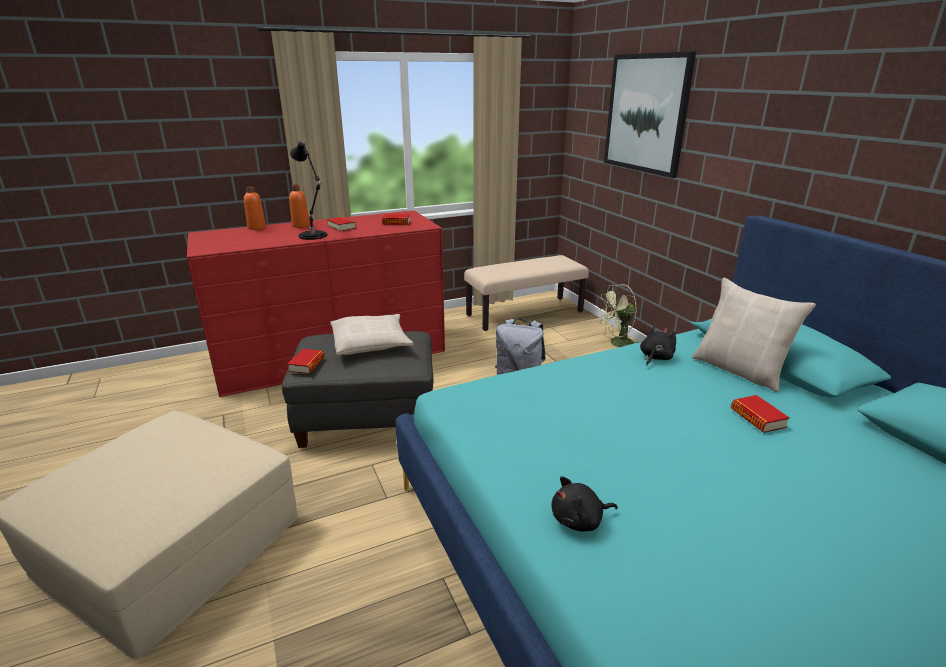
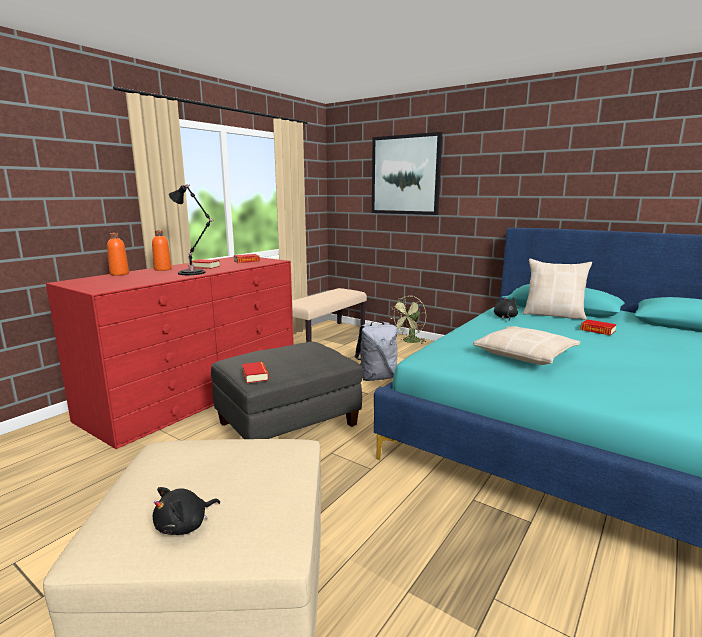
camera: 30 degrees left, 10 degrees down
beige pillow [330,314,413,355] -> beige pillow moved to [473,326,580,365]
black plush toy [551,476,618,532] -> black plush toy moved to [153,487,220,535]

